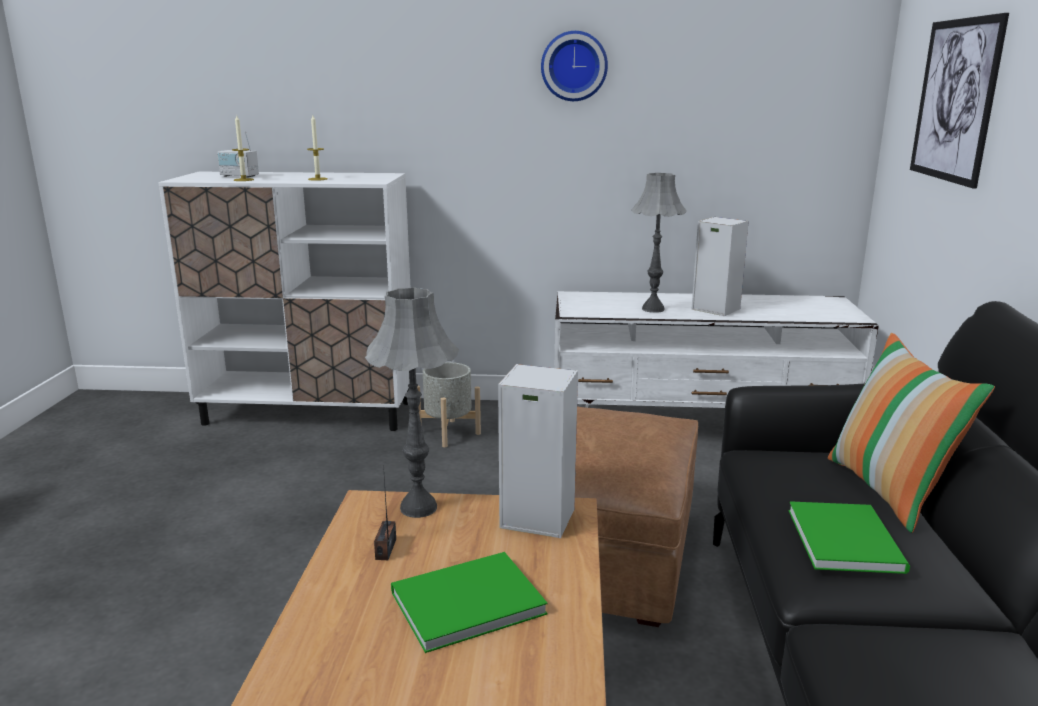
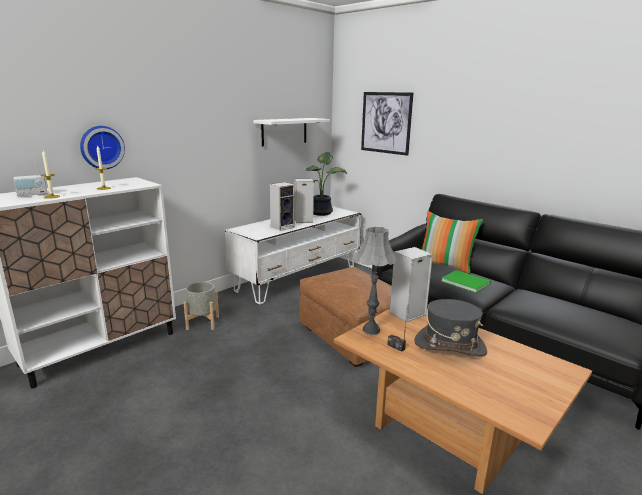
camera: 50 degrees left, 0 degrees up
green book [391,552,548,653] -> grey hat [414,299,487,356]
wall clock [541,31,608,101] -> wall clock moved to [80,126,125,169]
grey table lamp [631,173,687,313] -> speaker [270,182,295,231]
none -> white shelf [253,118,330,146]
none -> potted plant [306,152,347,216]

